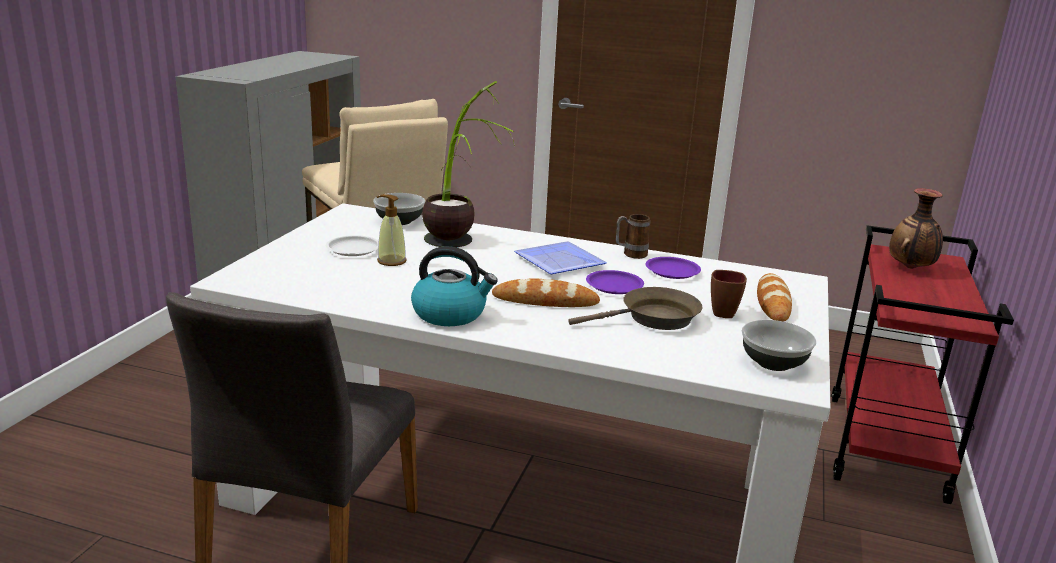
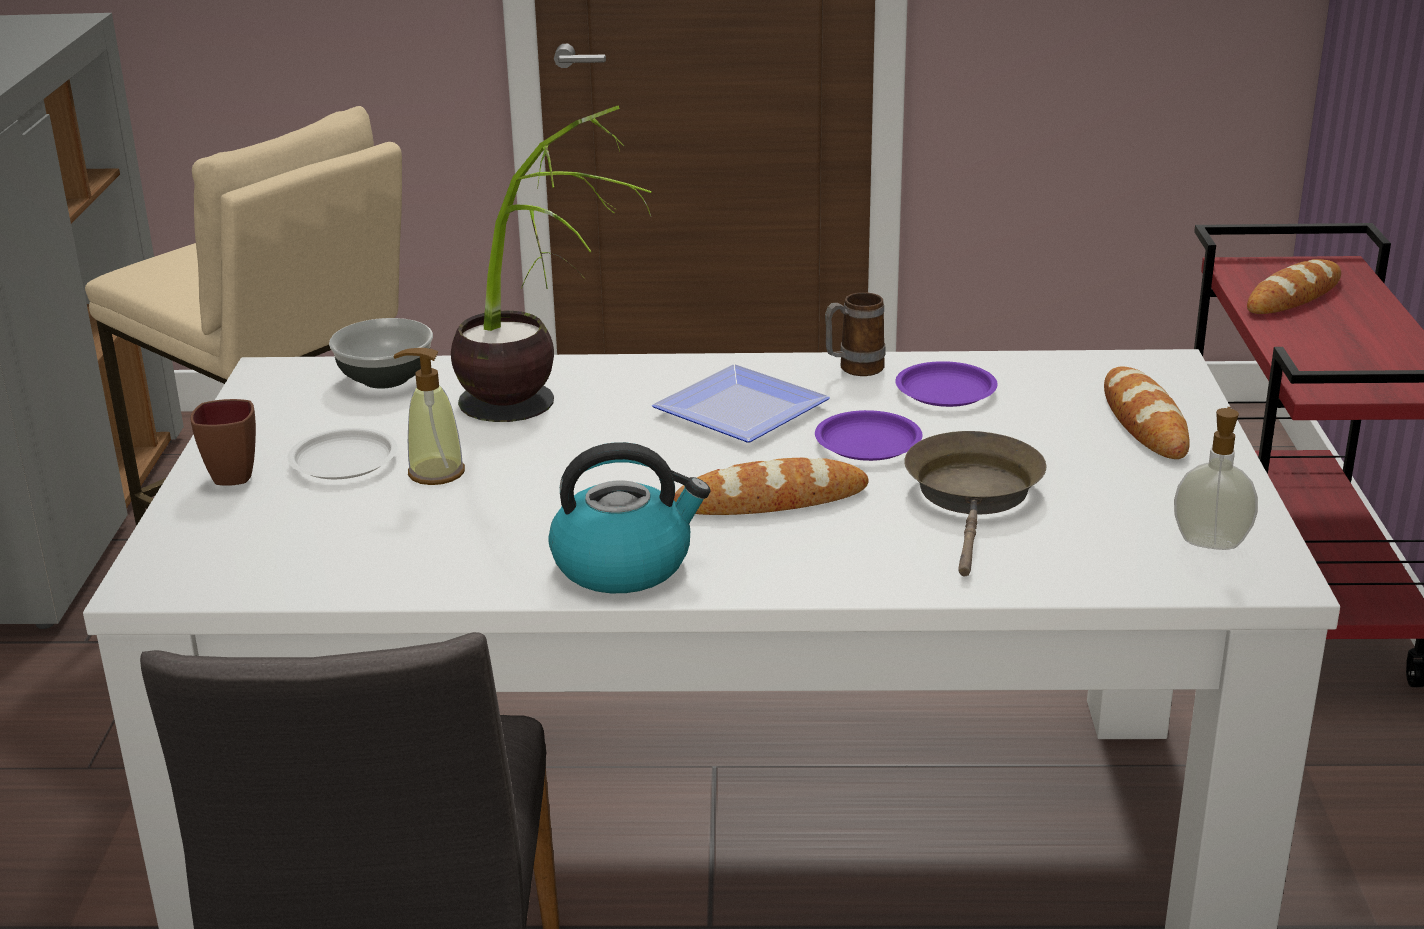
camera: 15 degrees left, 5 degrees up
brown frying pan [568,287,702,330] -> brown frying pan turned 45 degrees counterclockwise [904,431,1046,577]
brown mug [711,270,747,318] -> brown mug moved to [190,399,256,486]
bowl [742,320,816,371] -> soap dispenser [1174,407,1258,550]
vase [889,188,943,269] -> bread [1247,259,1341,314]

